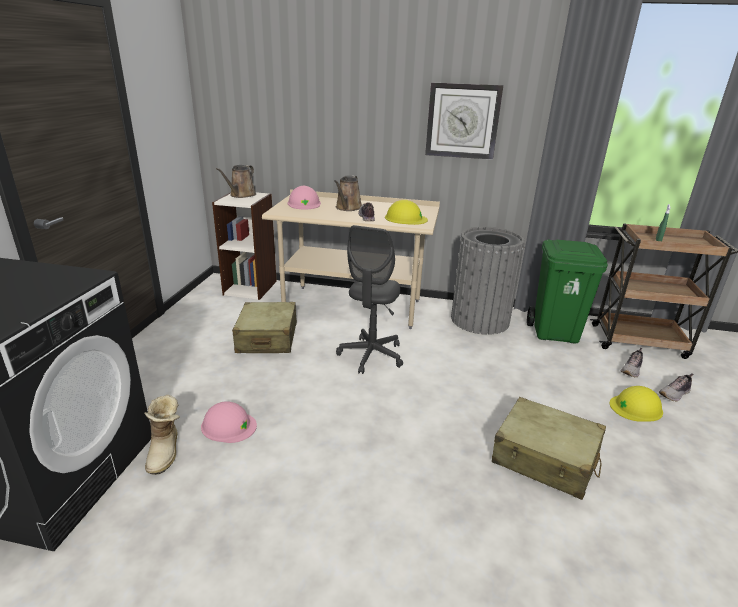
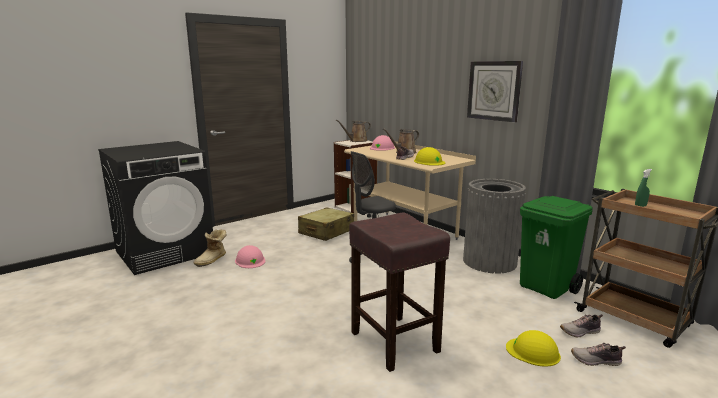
camera: 40 degrees right, 10 degrees down
beige suitcase [492,397,606,500] -> brown stool [349,213,450,372]

